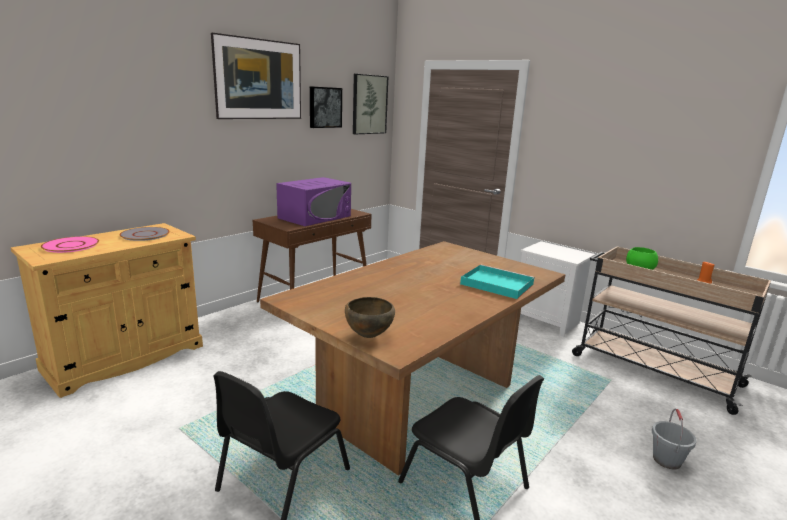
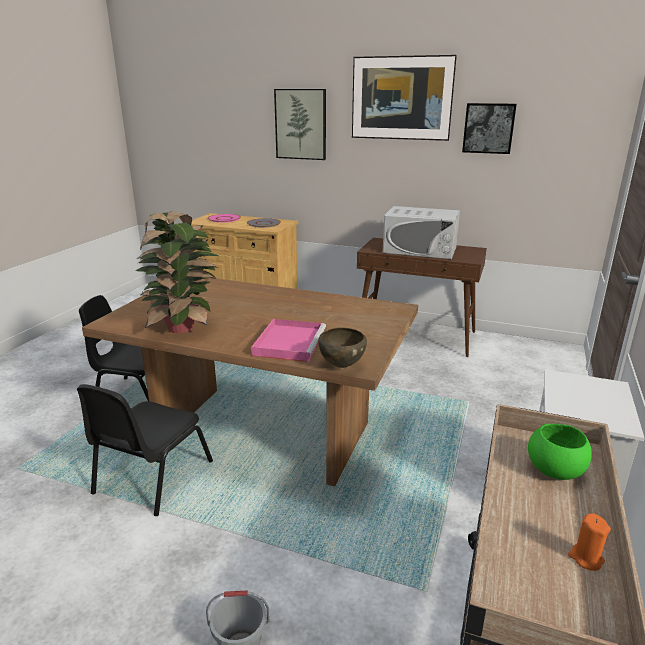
camera: 70 degrees right, 5 degrees up
purple microwave [276,177,351,226] -> white microwave [383,206,460,259]
brown bowl [345,297,395,338] -> brown bowl moved to [318,327,367,368]
picture [353,74,388,134] -> picture moved to [274,89,326,160]
turquoise tray [460,264,535,299] -> pink tray [251,319,326,362]
none -> potted plant [135,211,218,333]

